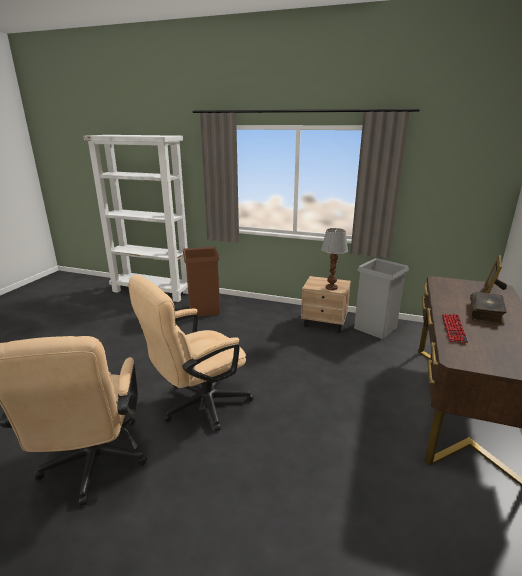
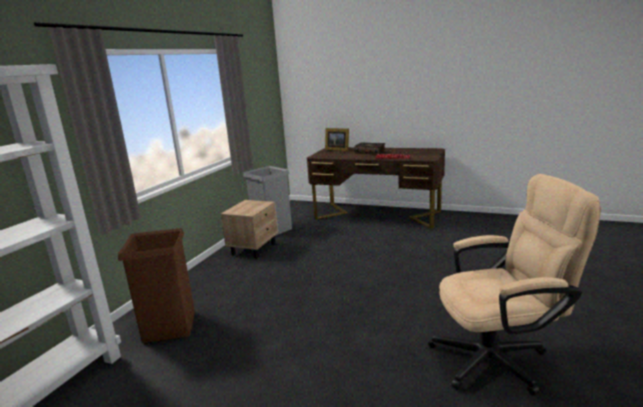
camera: 85 degrees left, 5 degrees down
beige office chair [128,275,253,431] -> none
table lamp [321,228,348,290] -> none

